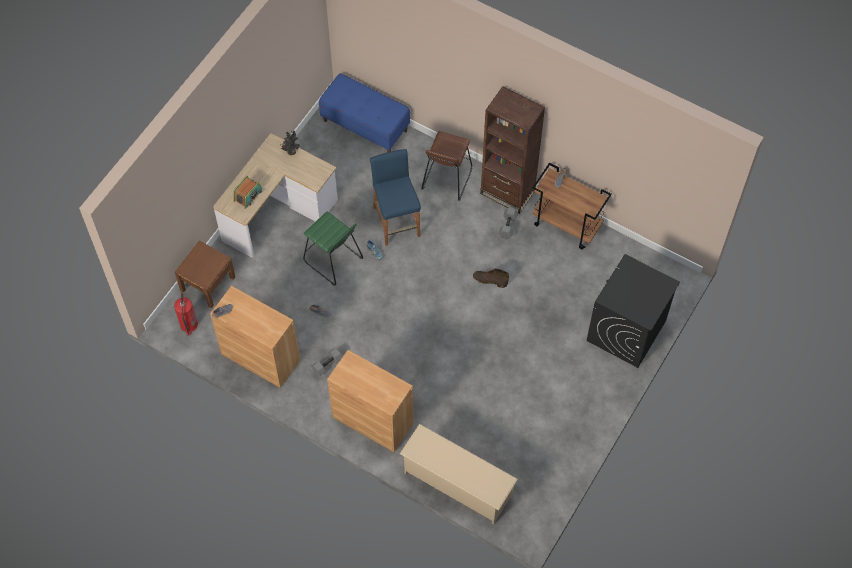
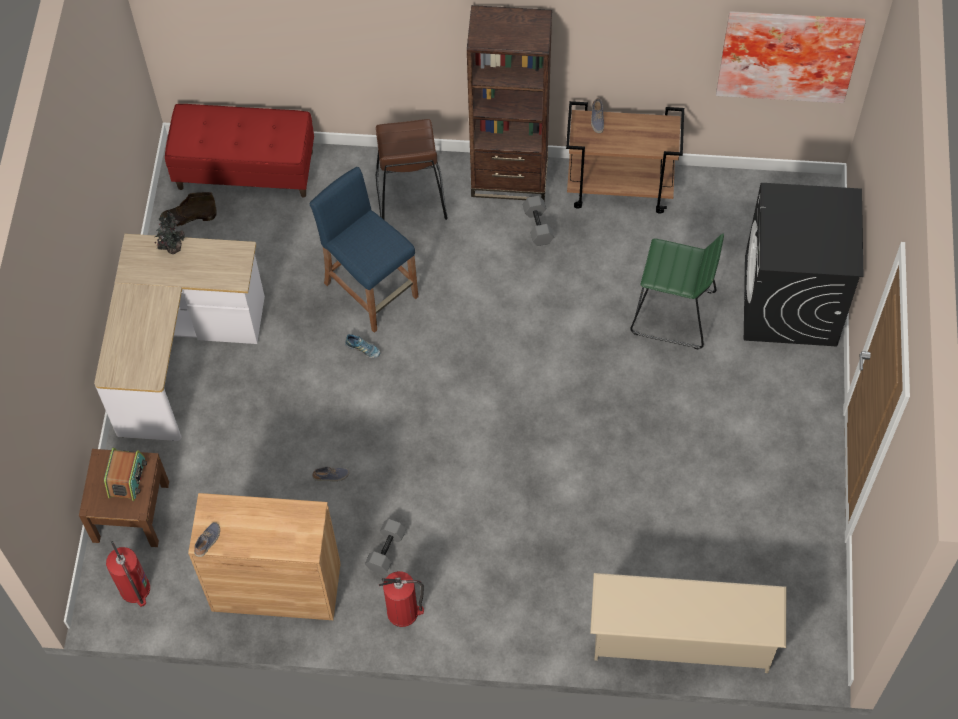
camera: 25 degrees left, 0 degrees up
radio [233,176,262,209] -> radio moved to [104,448,147,501]
green stool [303,211,363,285] -> green stool moved to [630,234,724,349]
blue bench [319,73,410,152] -> red bench [165,104,314,198]
brown cabinet [327,350,413,452] -> none
brown boot [473,268,509,288] -> brown boot moved to [161,192,217,226]
none -> fire extinguisher [379,571,424,627]
none -> picture [716,11,866,103]

